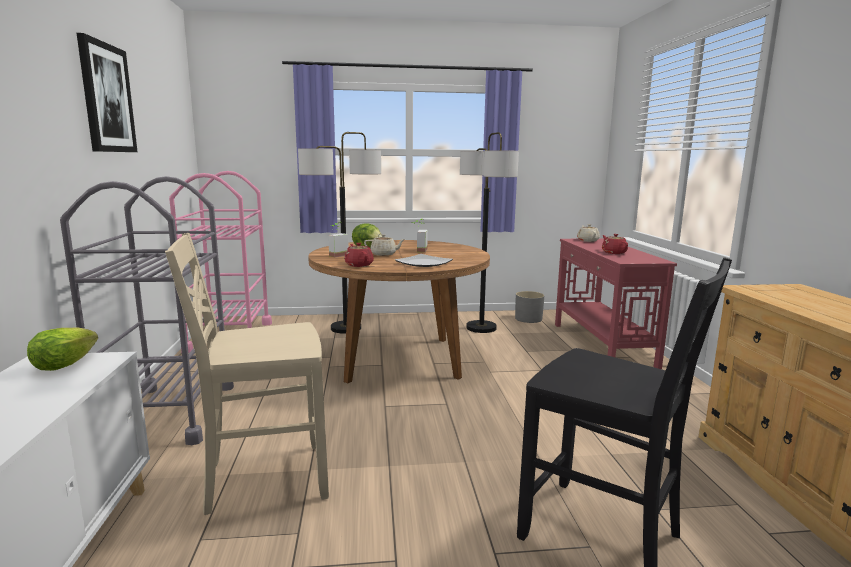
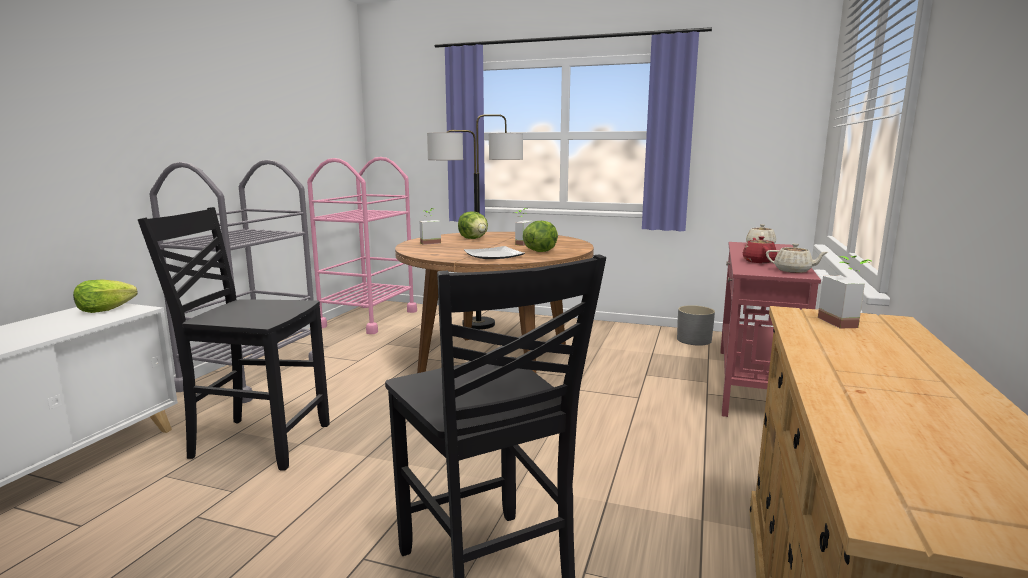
camera: 25 degrees right, 0 degrees up
picture [77,33,138,152] -> none
beige chair [165,233,329,515] -> black chair [138,207,330,471]
red teapot [344,243,374,267] -> none
beige teapot [364,234,405,256] -> beige teapot moved to [766,244,828,273]
floor lamp [460,132,519,333] -> none
none -> lettuce [523,221,558,252]
none -> potted plant [818,255,873,328]

